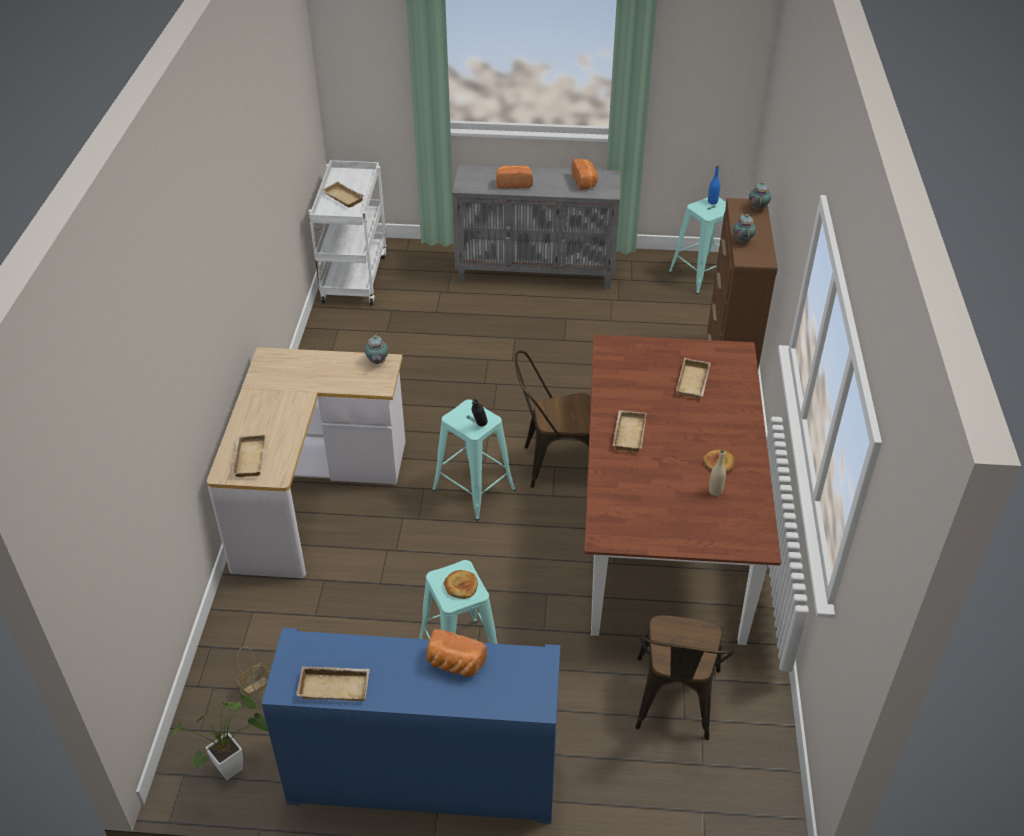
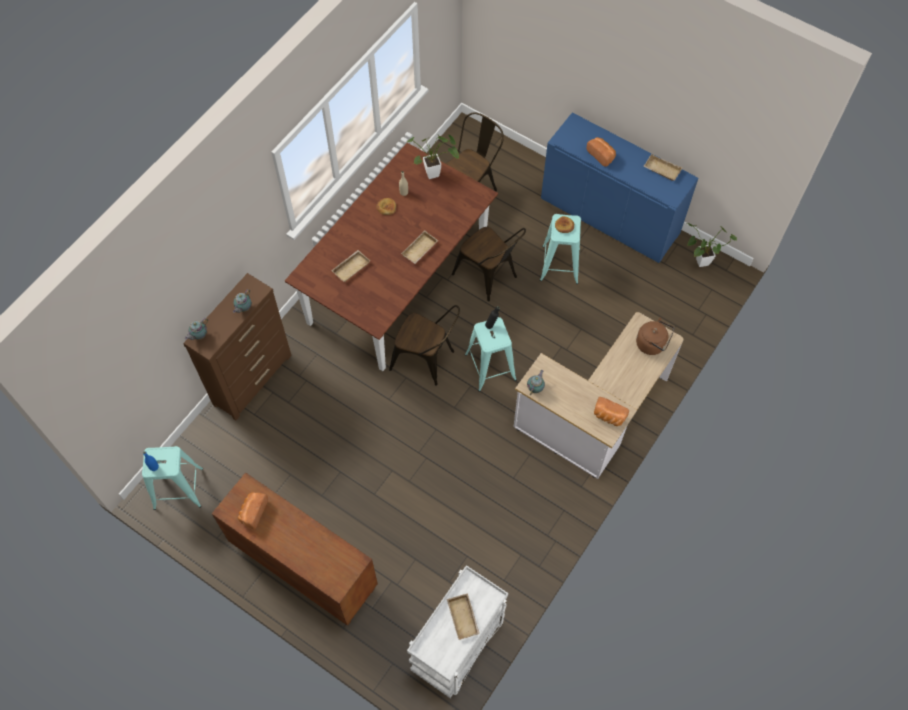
camera: 150 degrees left, 20 degrees up
beige tray [232,434,266,477] -> brown kettle [636,318,675,355]
basket [236,647,270,703] -> none
grey cabinet [452,164,621,289] -> brown cabinet [212,472,378,625]
bread [496,165,533,189] -> bread moved to [594,397,629,426]
none -> potted plant [406,135,459,179]
none -> brown chair [452,227,526,301]

